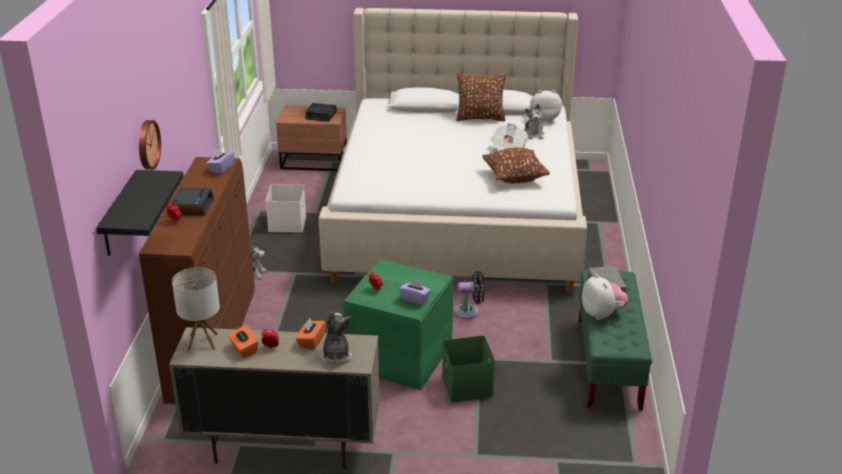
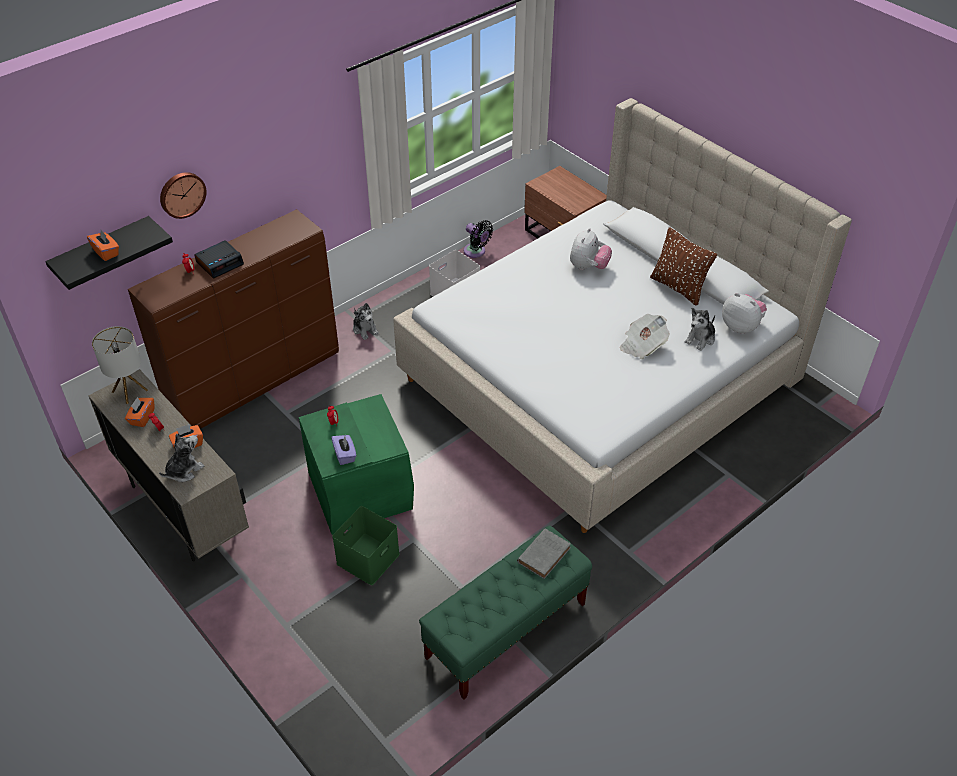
camera: 45 degrees right, 15 degrees up
purple tissue box [206,147,235,174] -> none
alarm clock [306,103,337,122] -> none
black fan [454,271,484,319] -> black fan moved to [464,220,493,258]
brown pillow [482,148,550,183] -> none
plush toy [582,274,628,320] -> plush toy moved to [570,228,612,270]
none -> orange tissue box [87,230,119,261]

